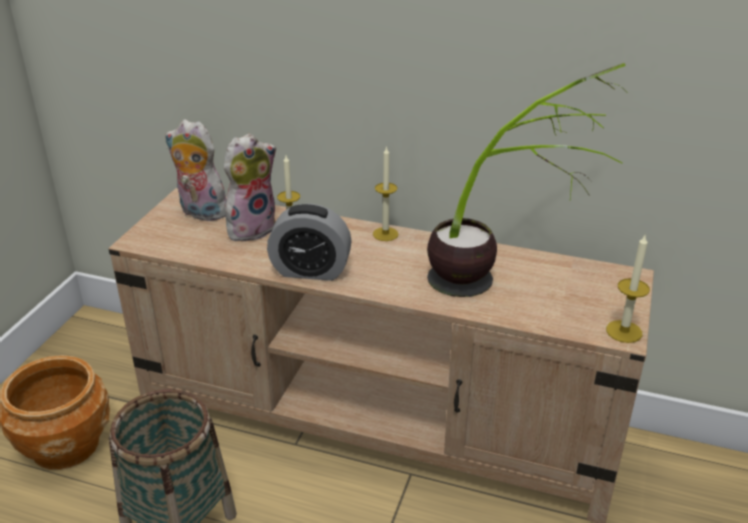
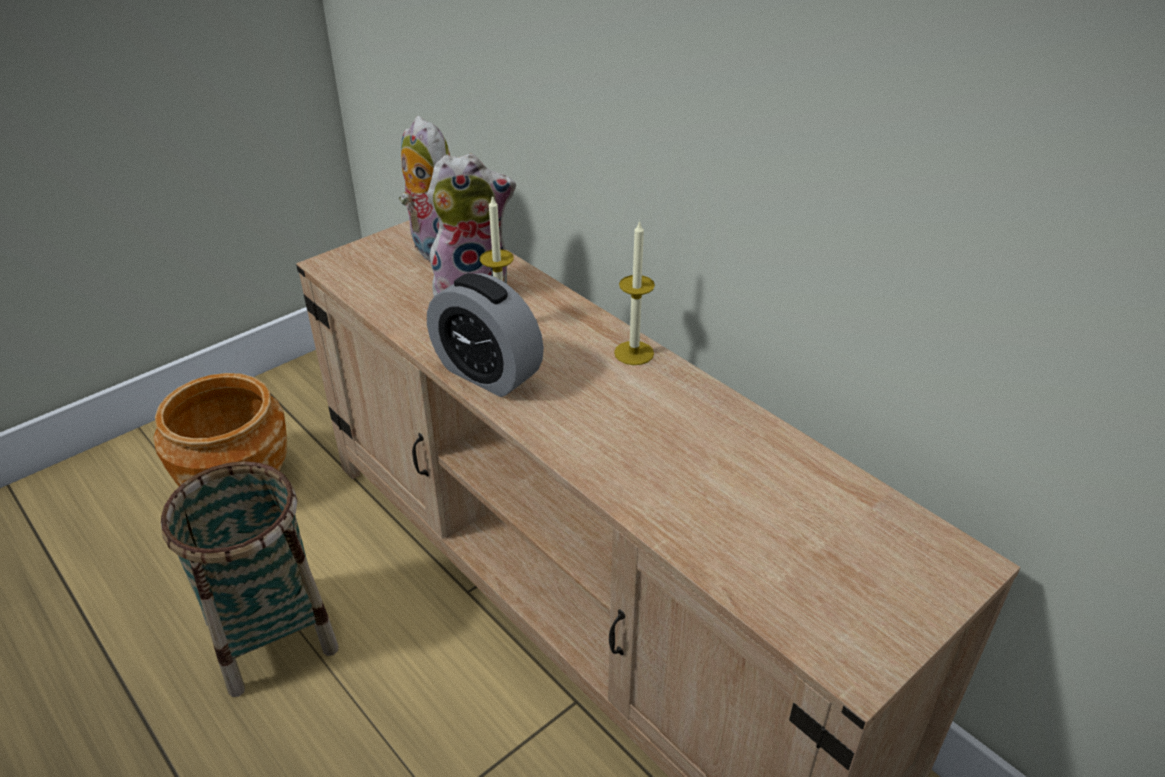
camera: 30 degrees right, 5 degrees up
potted plant [427,63,626,297] -> none
candle [606,235,650,343] -> none

